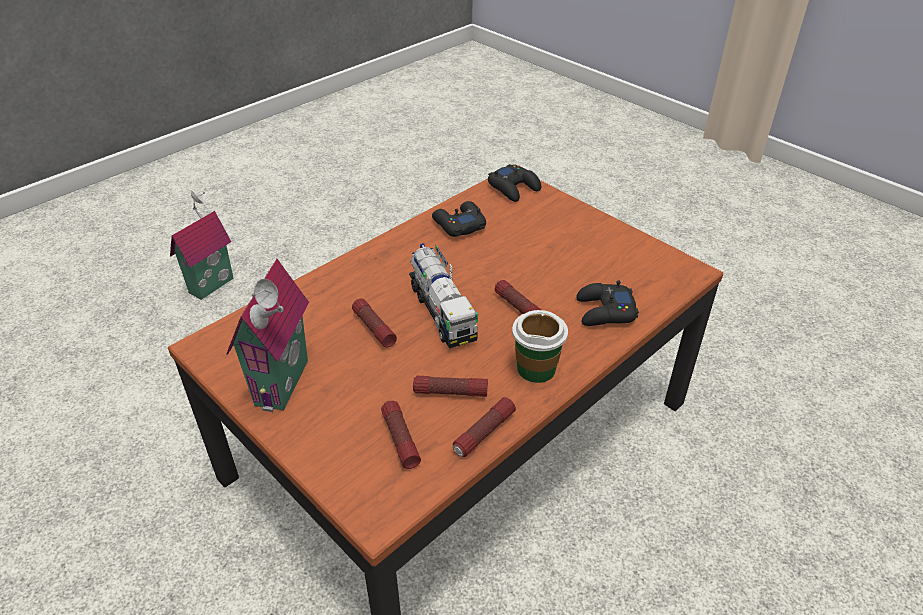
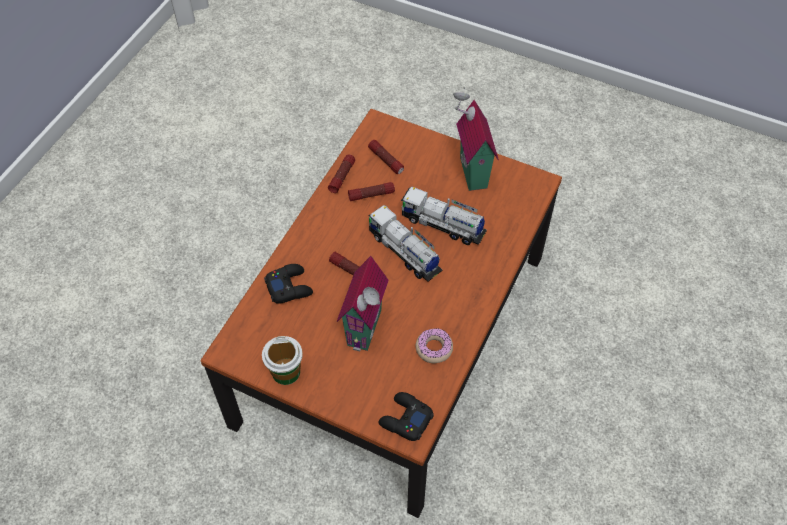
camera: 160 degrees right, 15 degrees up
toy house [170,191,234,300] -> toy house moved to [337,256,389,351]
flashlight [352,299,397,348] -> toy truck [401,187,487,245]
black game controller [432,201,486,237] -> donut [415,328,453,364]
cup [512,310,568,383] -> cup moved to [262,336,303,385]

